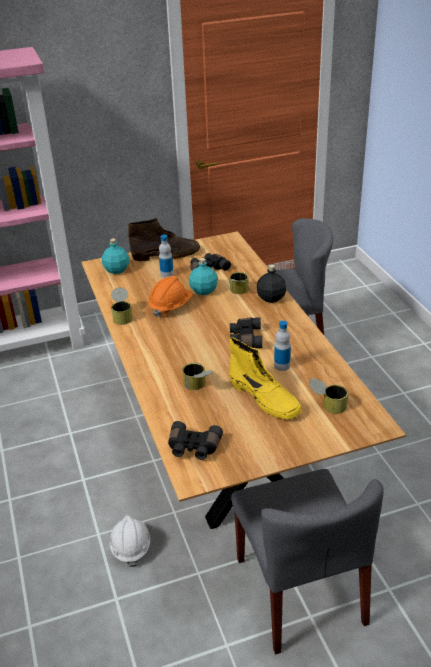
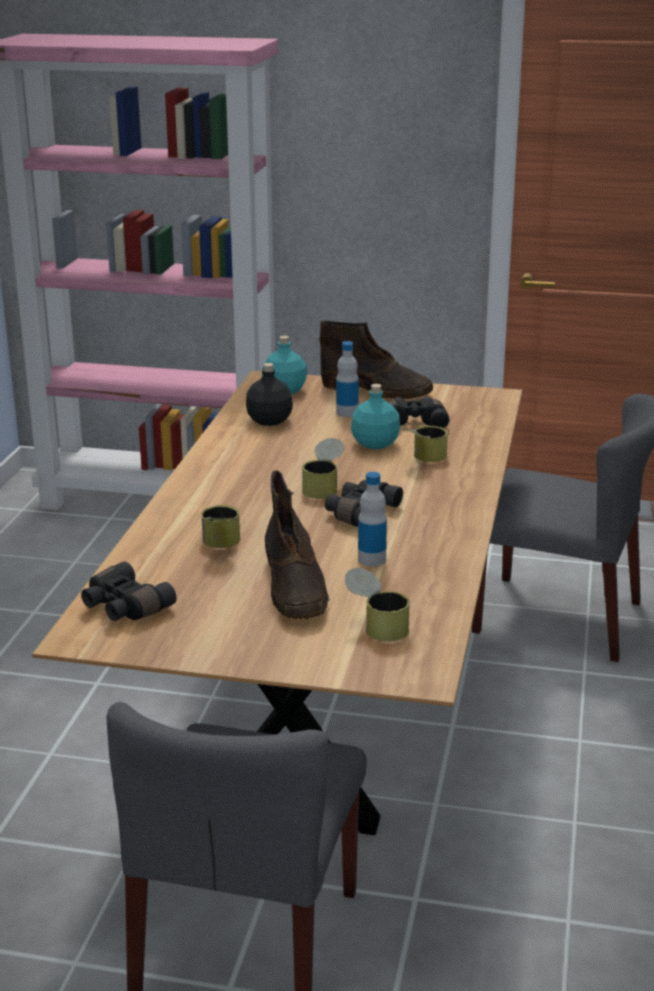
camera: 30 degrees right, 10 degrees down
white hard hat [109,516,150,567] -> none
can [111,288,133,325] -> can moved to [302,438,344,499]
orange hard hat [149,276,193,317] -> none
yellow boot [229,337,302,420] -> brown boot [265,470,330,619]
black bottle [257,265,286,303] -> black bottle moved to [246,363,293,426]

